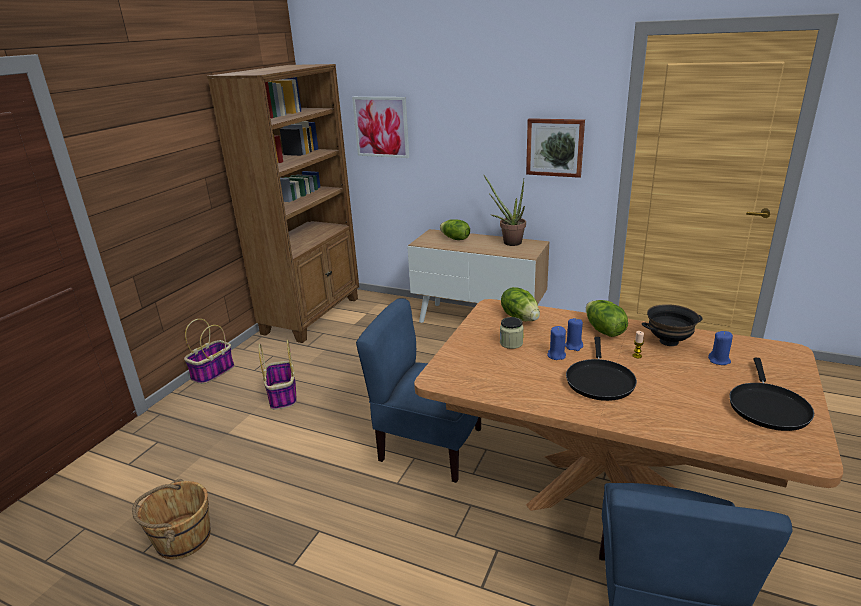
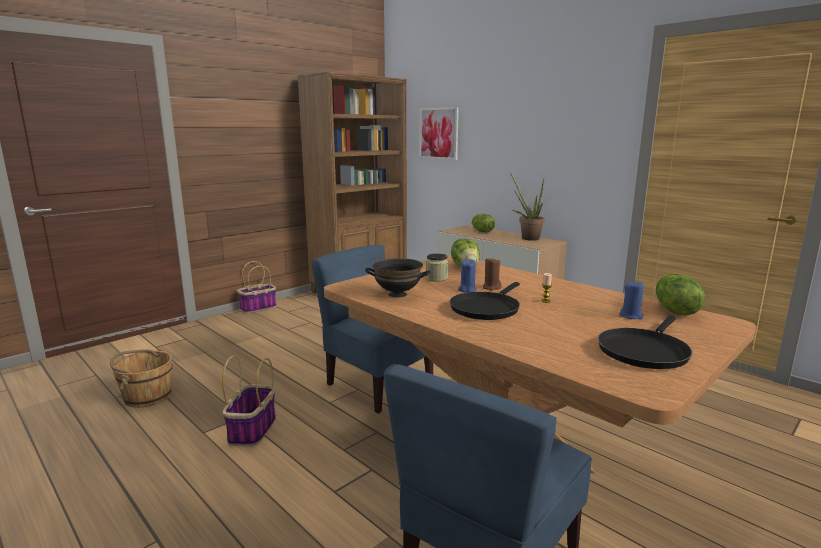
camera: 20 degrees right, 10 degrees down
basket [258,340,296,410] -> basket moved to [222,356,276,446]
picture [526,118,585,178] -> none
blue candle [565,318,583,351] -> brown candle [483,258,502,291]
lettuce [586,300,628,337] -> lettuce moved to [656,274,705,315]
black bowl [642,304,702,346] -> black bowl moved to [365,258,431,298]

